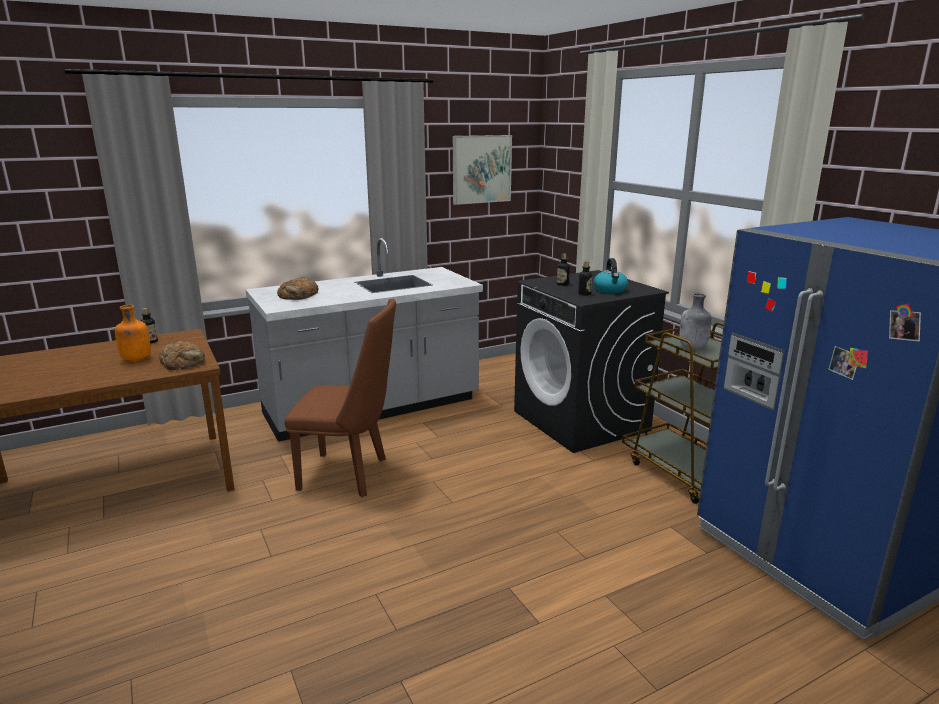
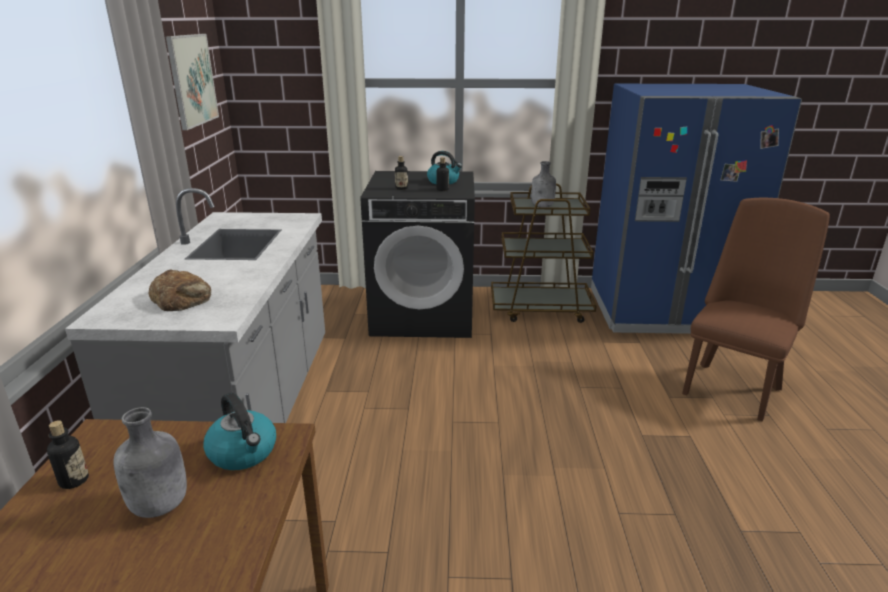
camera: 60 degrees left, 5 degrees up
orange bottle [115,305,151,361] -> grey bottle [113,407,187,518]
bread [159,340,205,370] -> kettle [203,393,276,470]
brown chair [285,299,396,497] -> brown chair moved to [682,198,830,422]

